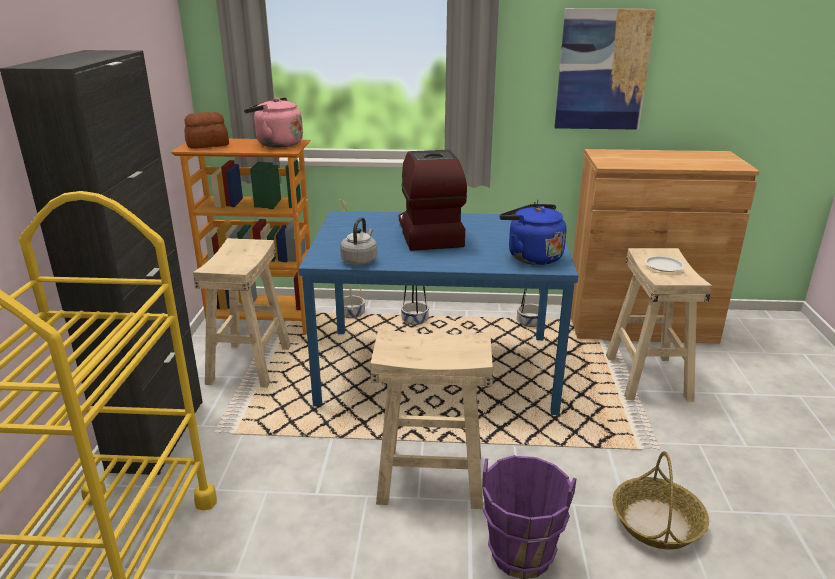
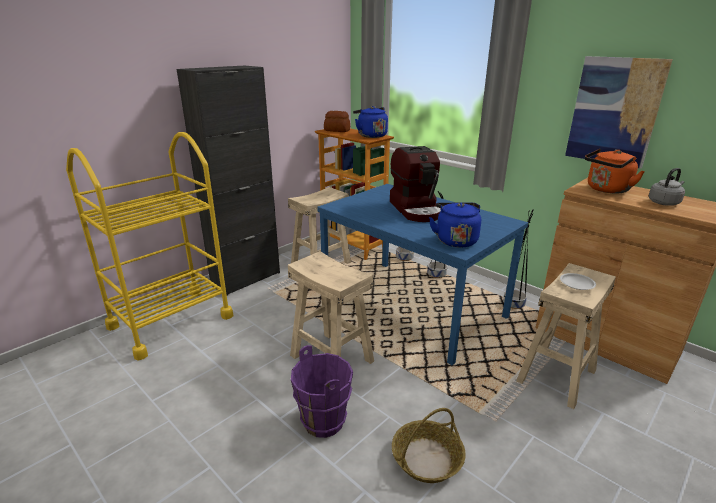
camera: 40 degrees right, 0 degrees up
pink kettle [244,97,303,147] -> blue kettle [353,106,388,138]
grey kettle [340,217,377,265] -> grey kettle moved to [649,168,685,206]
coffee machine [399,150,467,251] -> coffee machine turned 135 degrees clockwise [390,146,441,222]
none -> orange kettle [585,149,645,194]

